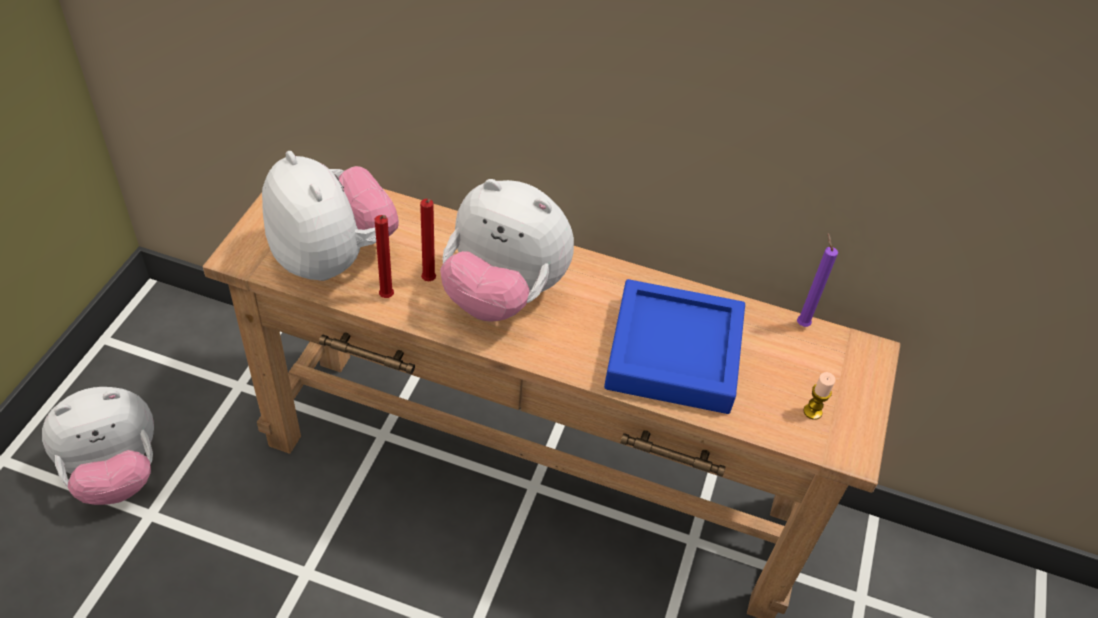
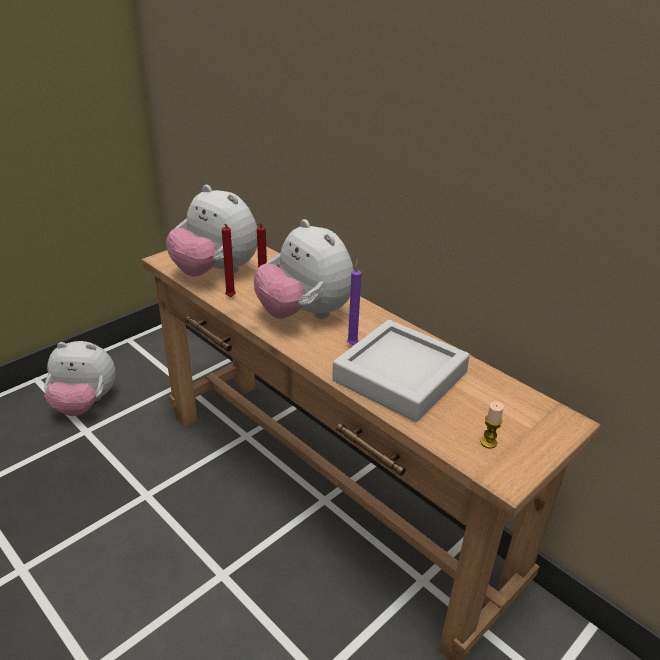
camera: 30 degrees right, 15 degrees down
plush toy [262,151,399,281] -> plush toy turned 135 degrees clockwise [166,185,257,277]
blue tray [604,279,745,414] -> grey tray [332,320,470,422]
purple candle [797,233,838,327] -> purple candle moved to [347,259,361,345]

